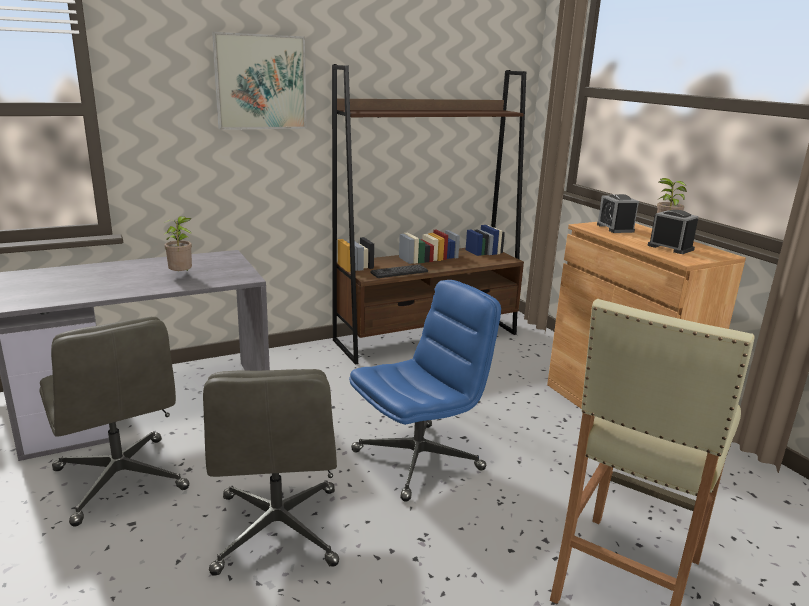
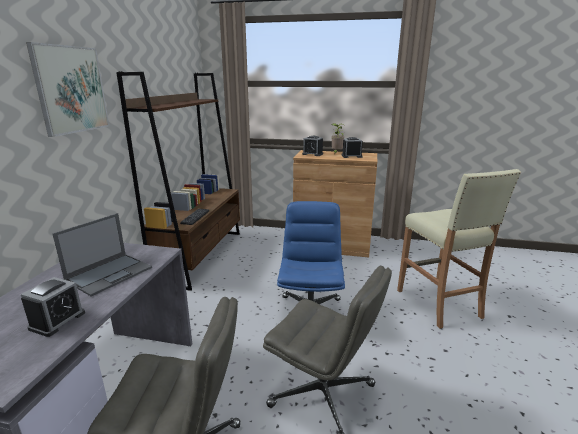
camera: 50 degrees left, 0 degrees up
potted plant [163,216,192,271] -> laptop [52,213,152,296]
none -> alarm clock [21,277,85,337]

